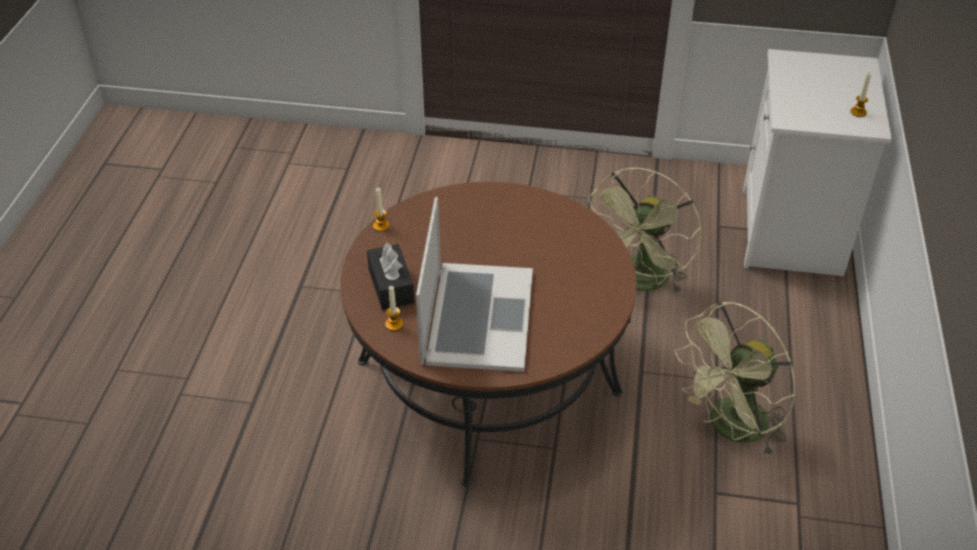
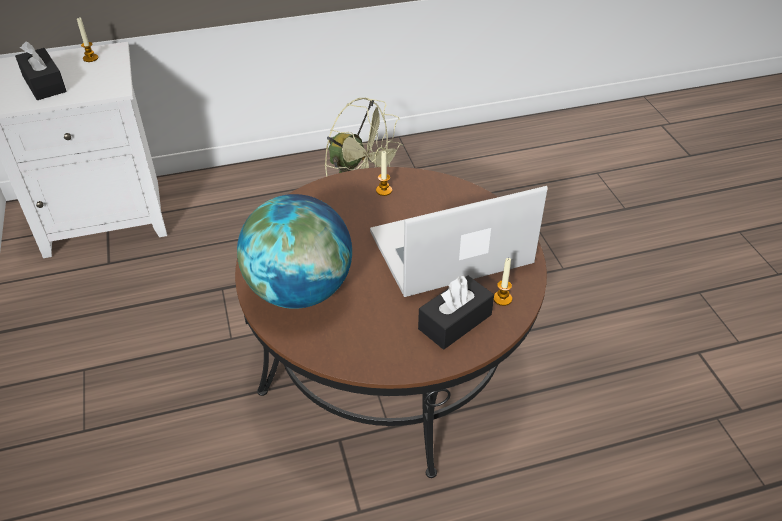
camera: 115 degrees left, 0 degrees up
candle [373,188,390,231] -> candle moved to [376,151,392,196]
green fan [588,168,702,295] -> none
none -> black tissue box [15,42,66,100]
none -> globe [237,194,352,309]

